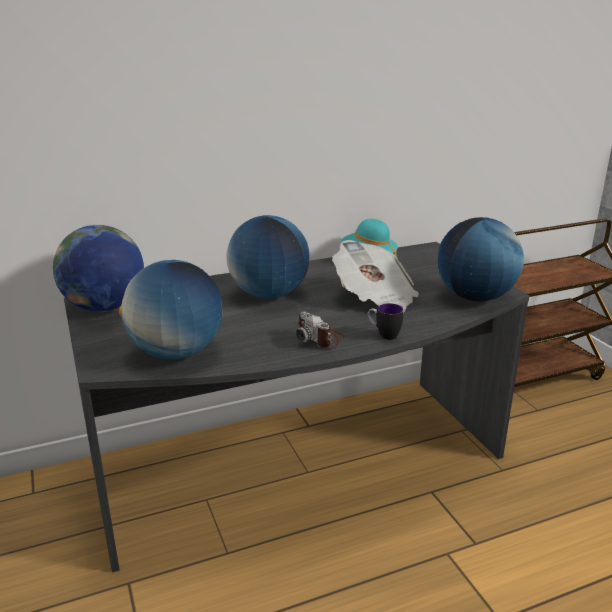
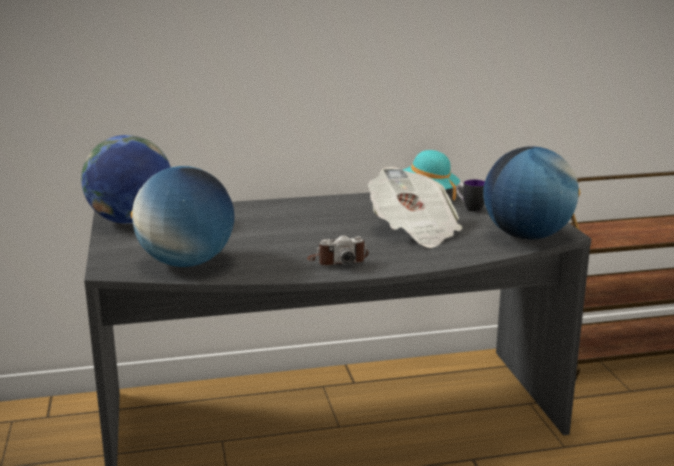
camera: 10 degrees right, 5 degrees down
globe [226,215,309,299] -> none
camera [296,312,345,348] -> camera turned 75 degrees counterclockwise [307,235,369,265]
mug [368,303,403,340] -> mug moved to [456,179,485,212]

